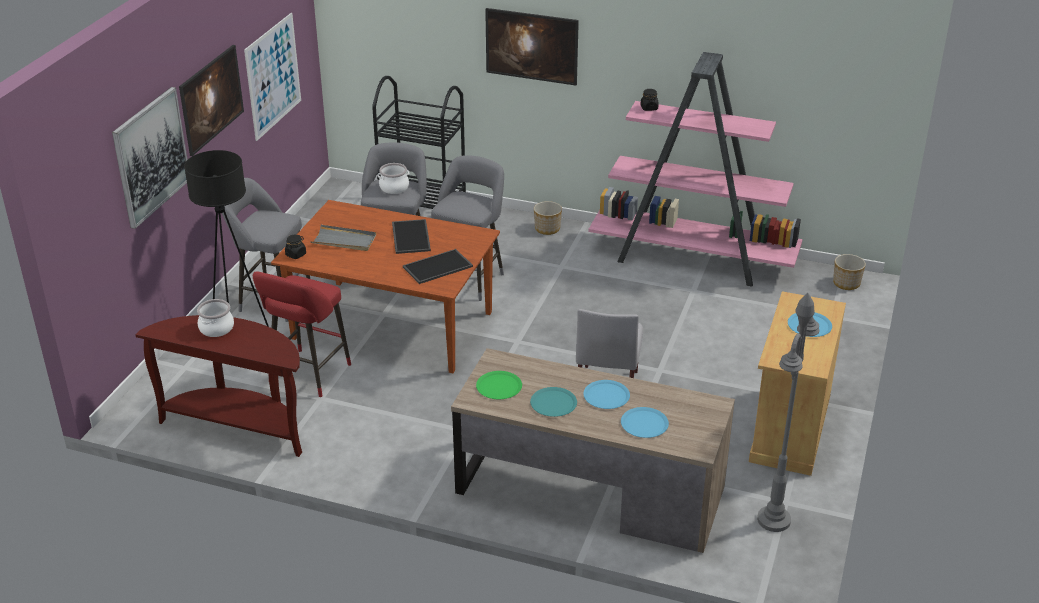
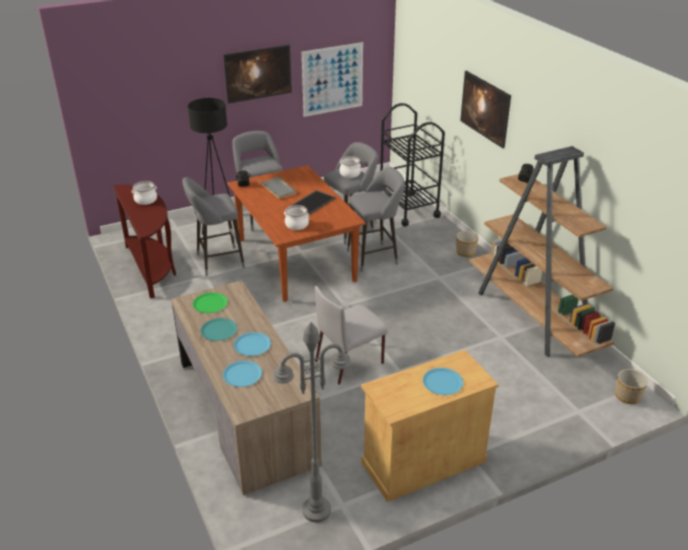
camera: 45 degrees right, 0 degrees up
picture [112,87,187,229] -> none
red stool [253,271,351,397] -> grey stool [182,177,245,276]
tray [403,249,473,284] -> cooking pot [284,205,309,230]
pink bookcase [588,52,803,287] -> brown bookcase [469,146,615,357]

